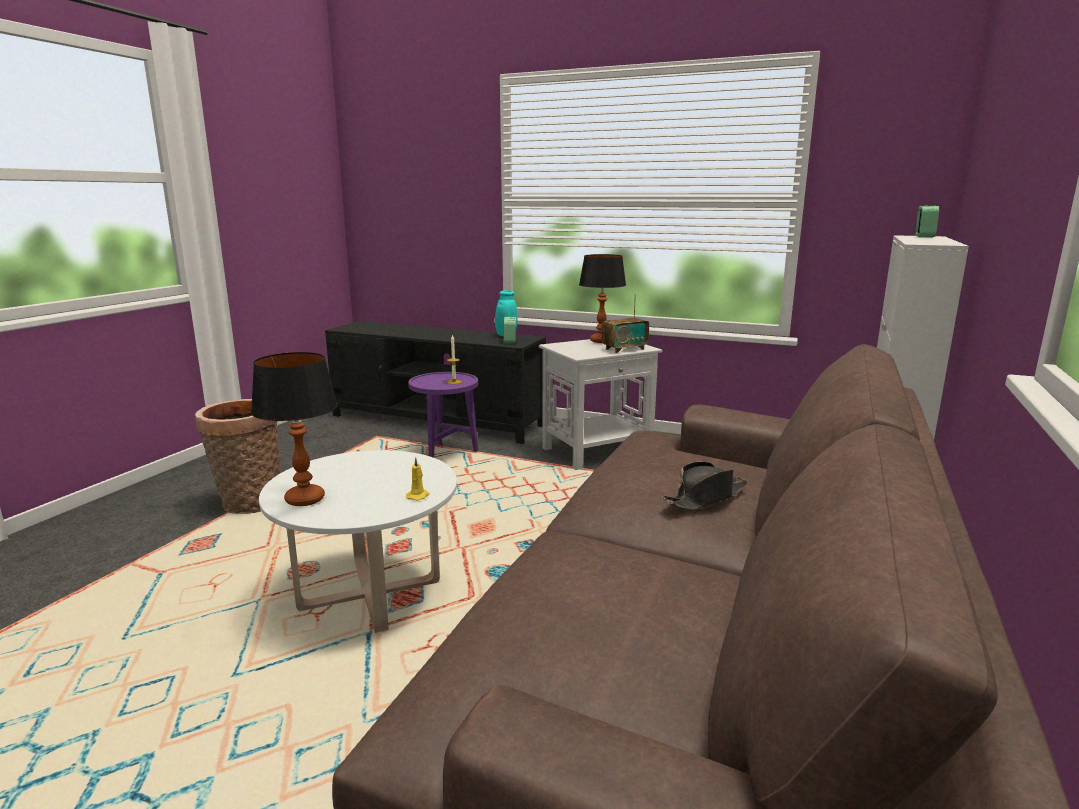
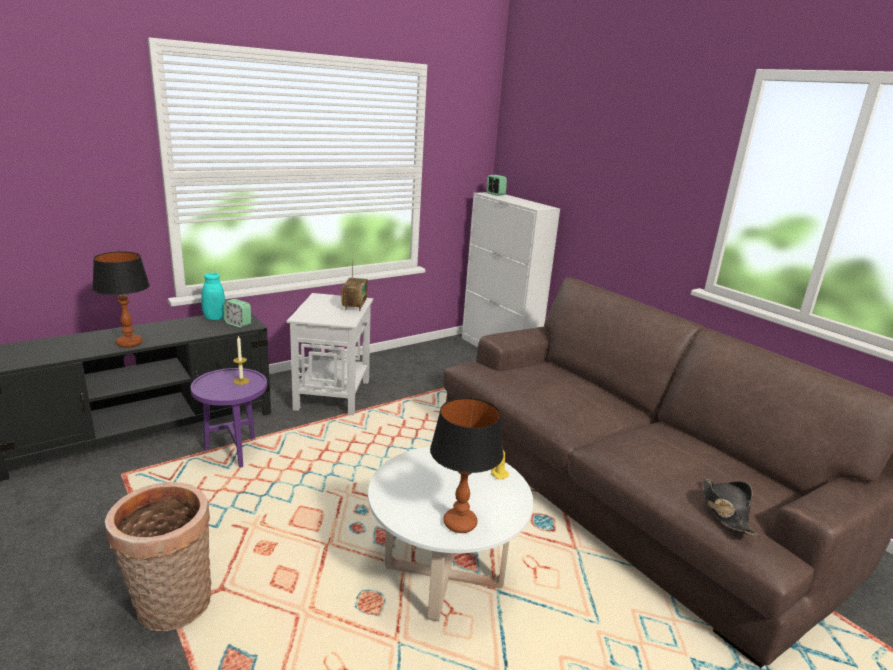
camera: 60 degrees left, 5 degrees up
table lamp [579,254,626,343] -> table lamp moved to [92,251,150,348]
black hat [662,461,747,510] -> black hat moved to [703,478,757,536]

